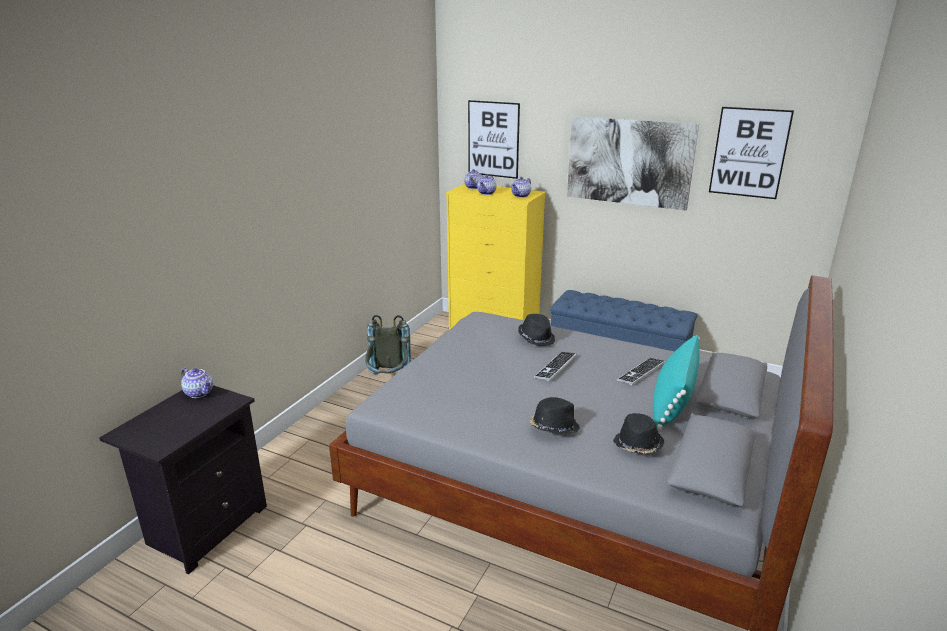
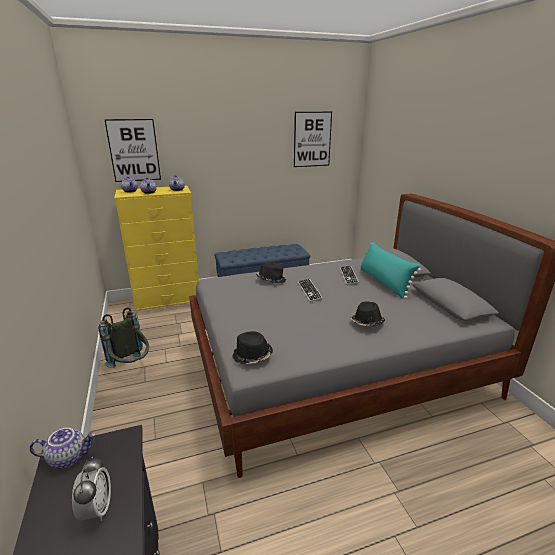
camera: 45 degrees left, 0 degrees up
picture [567,116,699,211] -> none
black hat [613,413,664,453] -> black hat moved to [232,331,273,364]
none -> alarm clock [72,457,111,521]

